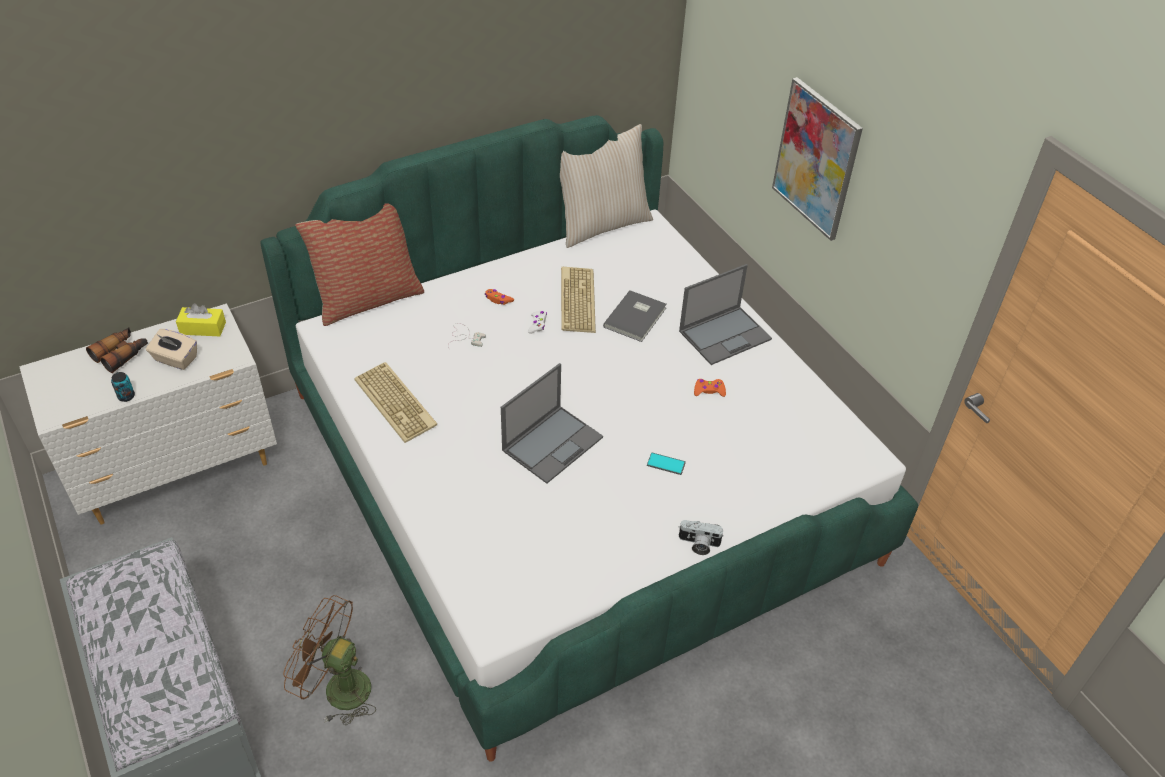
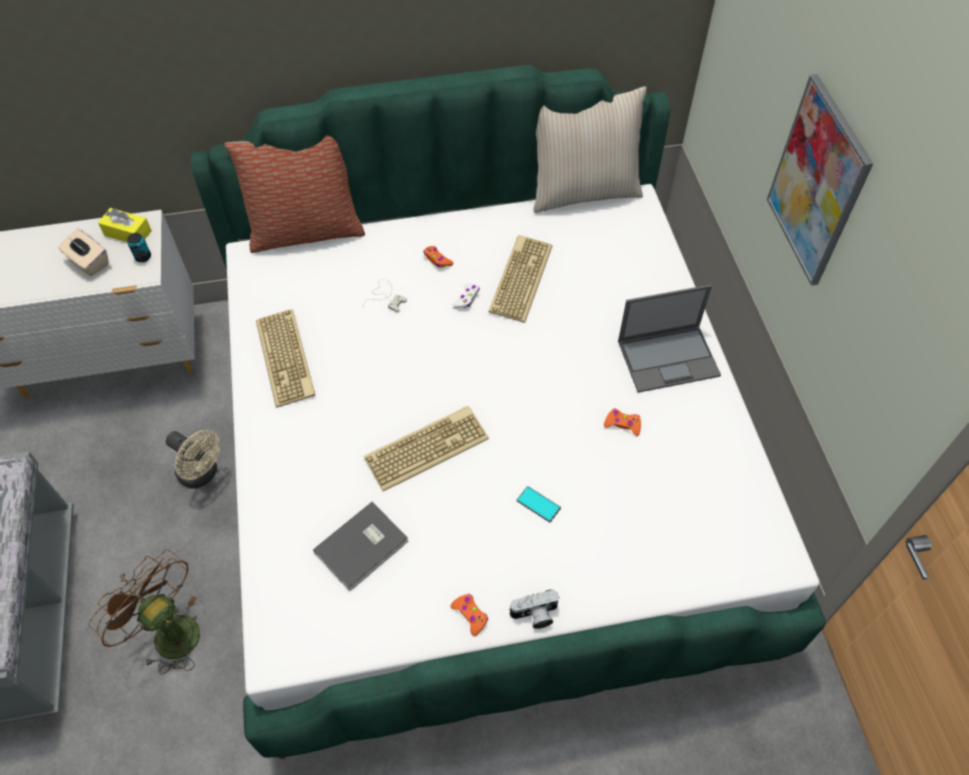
camera: 20 degrees right, 10 degrees up
binoculars [86,327,148,373] -> none
can [111,372,135,402] -> can moved to [127,233,151,262]
laptop [501,363,603,484] -> keyboard [364,406,489,492]
grey book [603,290,667,342] -> grey book moved to [313,502,408,591]
camera [678,520,724,555] -> camera turned 45 degrees counterclockwise [508,590,560,629]
none -> beige fan [166,430,220,488]
none -> orange game controller [450,594,488,636]

